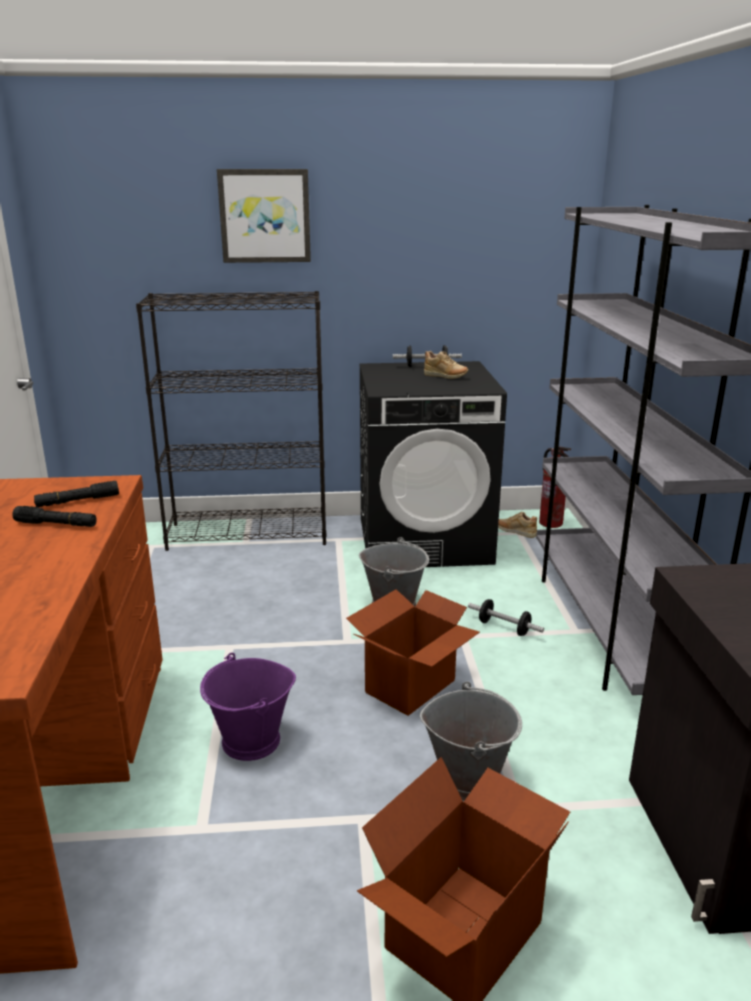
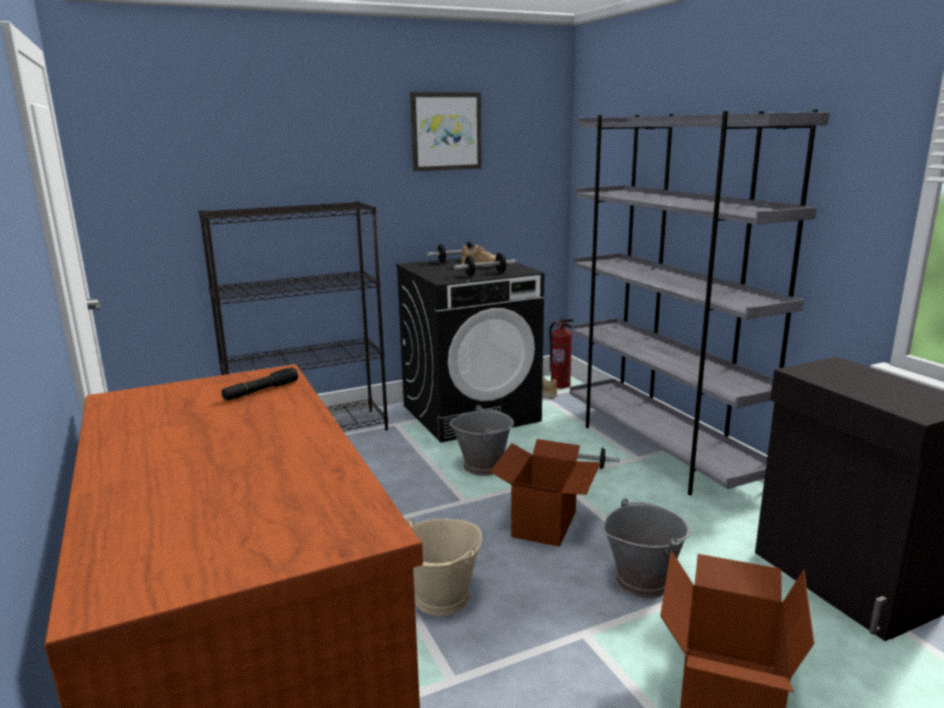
camera: 20 degrees left, 5 degrees down
black flashlight [12,506,97,527] -> none
purple bucket [200,653,296,761] -> beige bucket [407,518,482,616]
picture [217,169,311,263] -> picture moved to [410,92,482,171]
none -> dumbbell [454,253,516,276]

